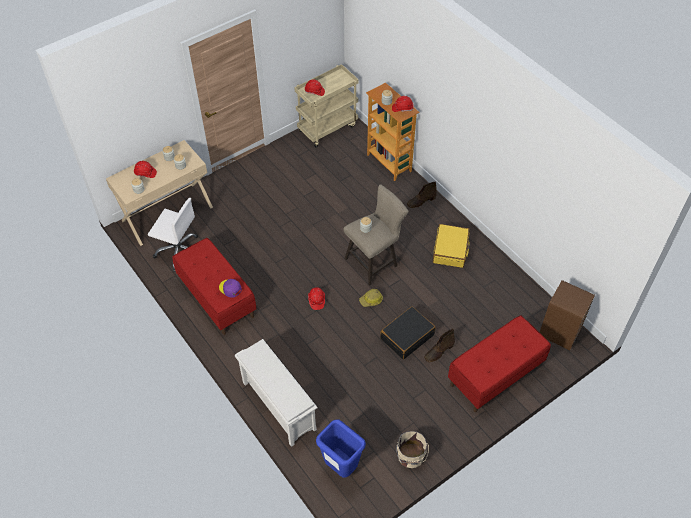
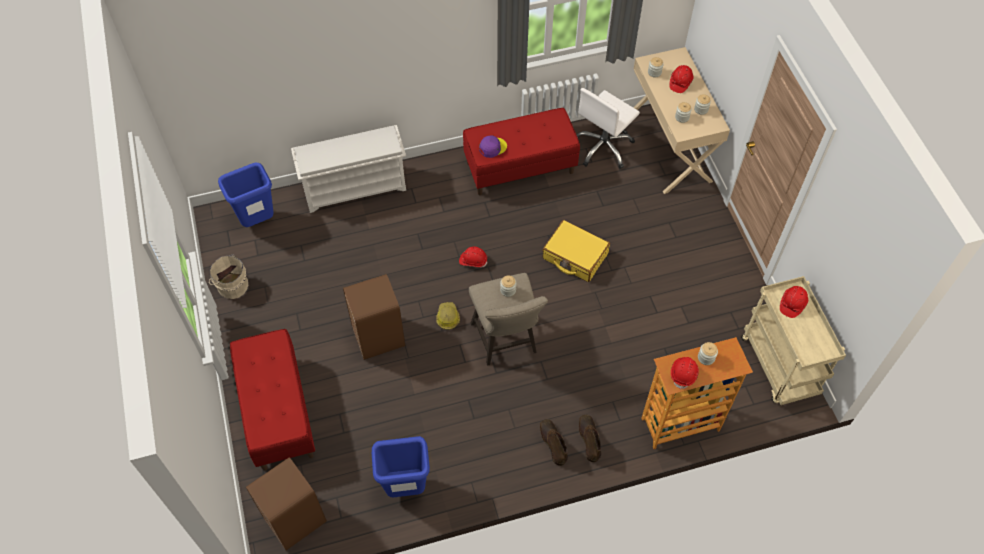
camera: 110 degrees right, 5 degrees up
black suitcase [380,306,435,359] -> brown trash can [343,274,405,360]
brown boot [424,329,455,362] -> brown boot moved to [540,419,568,466]
yellow suitcase [433,224,470,268] -> yellow suitcase moved to [543,220,610,282]
none -> blue trash can [372,436,430,497]

